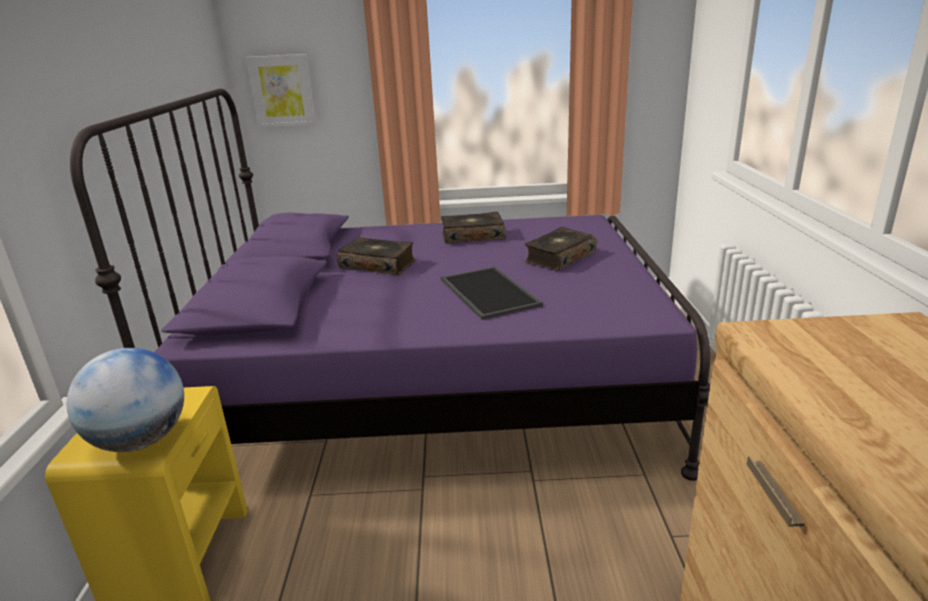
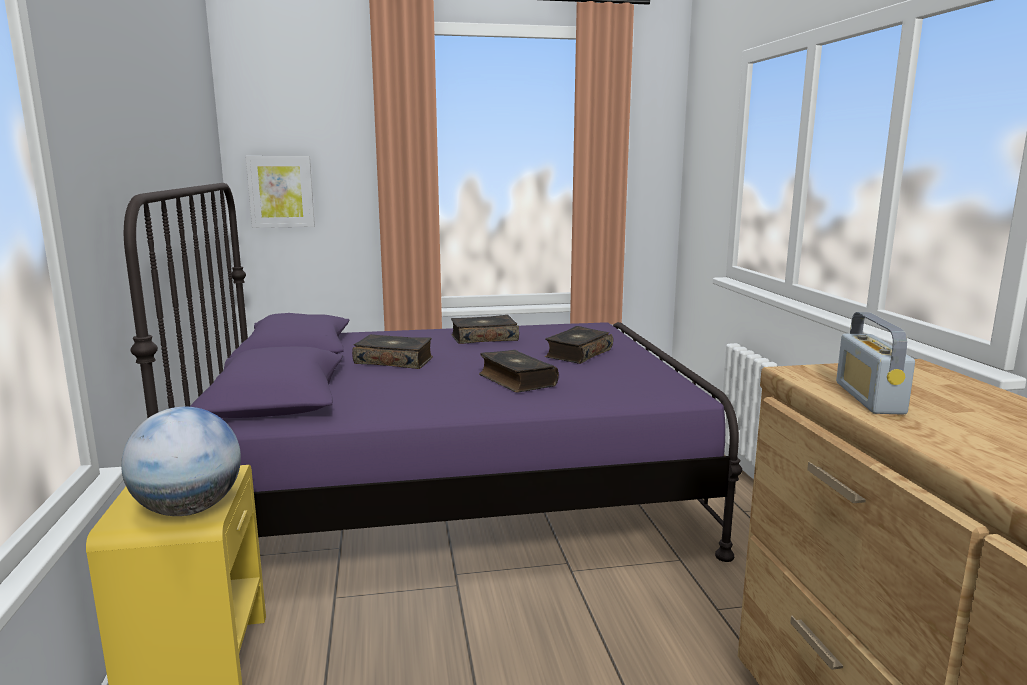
camera: 10 degrees left, 10 degrees down
tray [441,267,543,320] -> book [479,350,559,392]
none -> radio [836,312,915,415]

